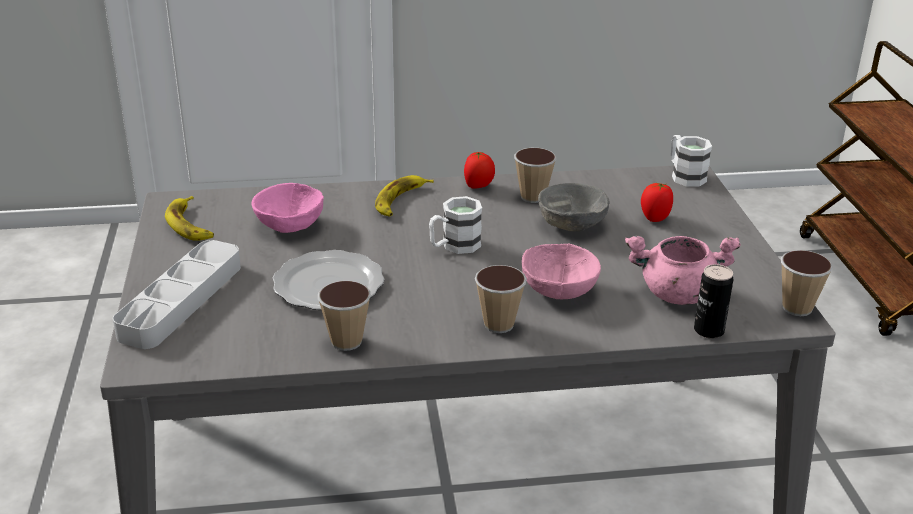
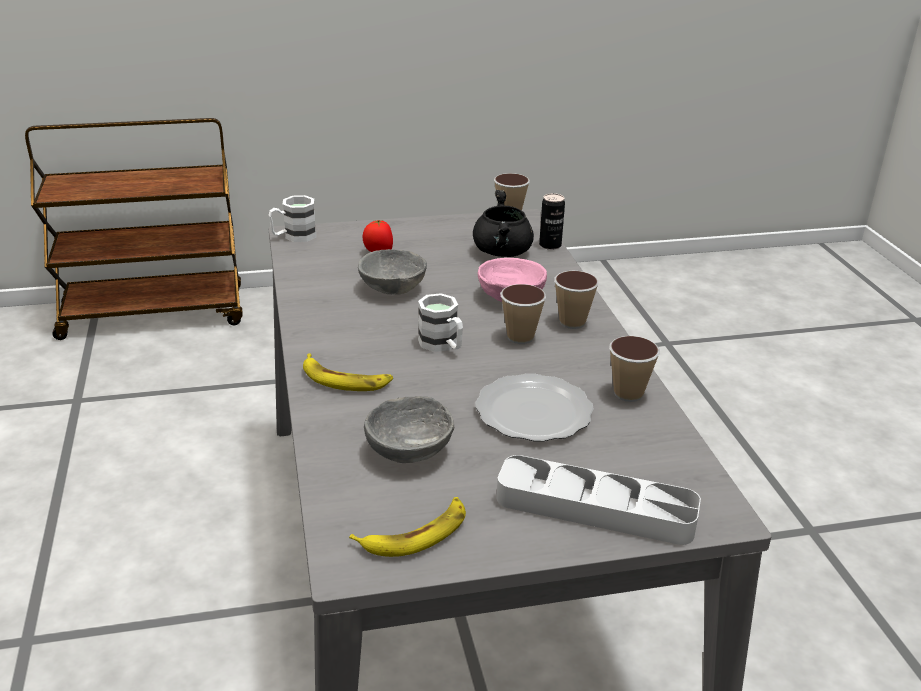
camera: 95 degrees left, 0 degrees up
pink bowl [252,183,324,233] -> grey bowl [364,396,454,463]
tomato [464,152,495,189] -> none
cup [514,148,556,203] -> cup moved to [500,284,546,344]
pink cooking pot [625,236,741,305] -> black cooking pot [473,190,534,257]

